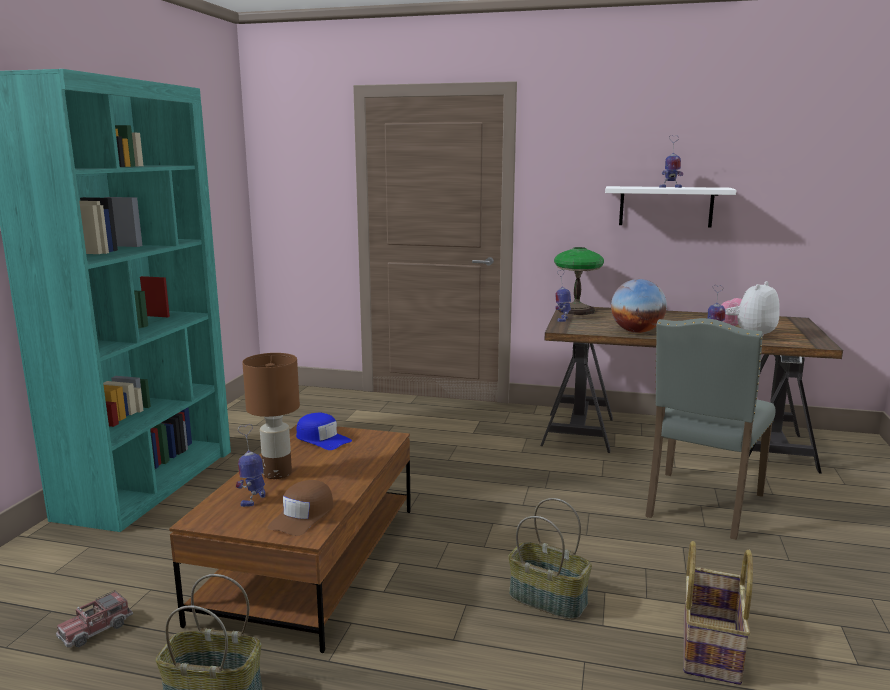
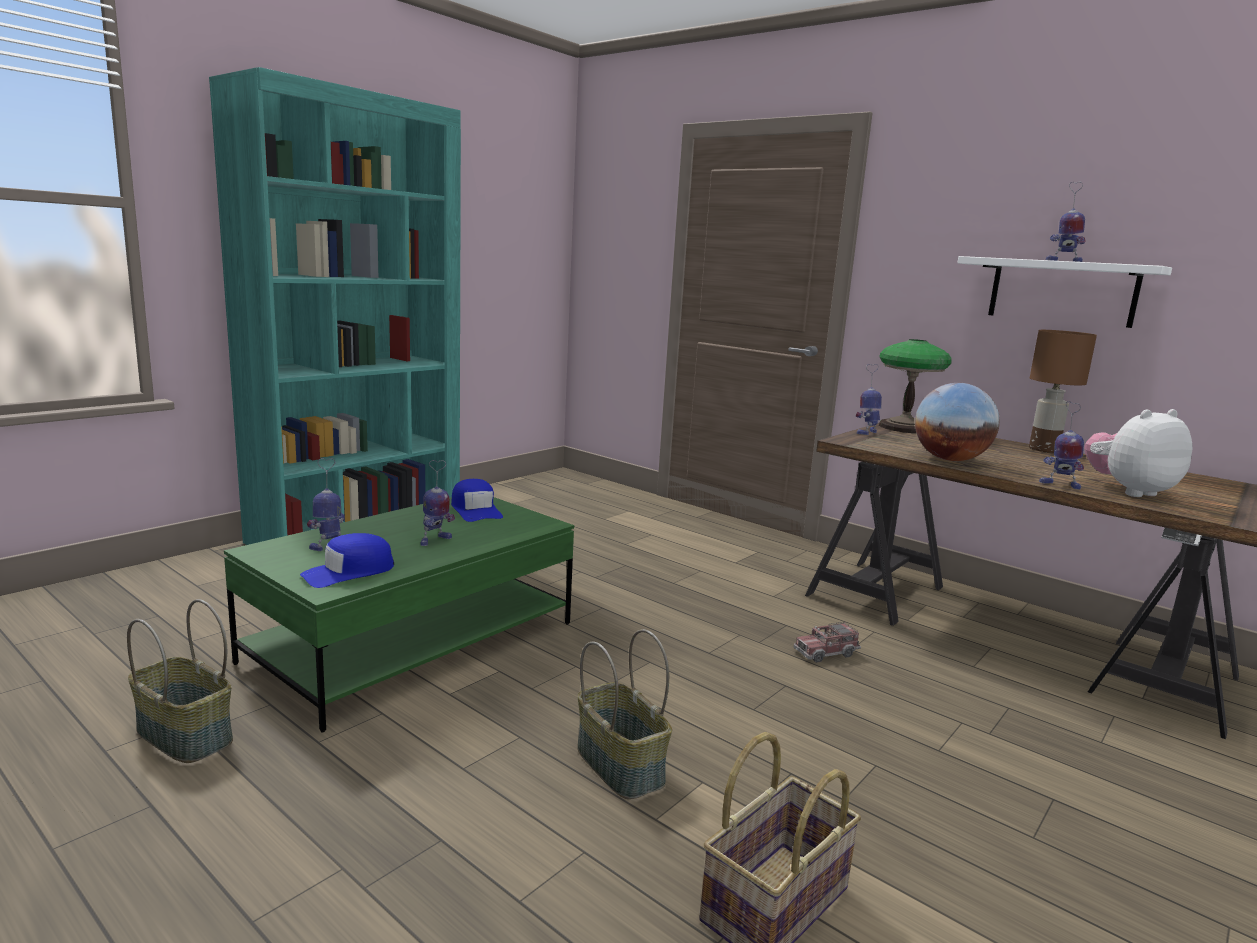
camera: 25 degrees right, 0 degrees up
toy truck [56,590,133,648] -> toy truck moved to [794,622,861,663]
brown coffee table [169,424,411,653] -> green coffee table [224,497,574,732]
brown table lamp [242,353,300,479] -> brown table lamp moved to [1029,330,1097,453]
brown cap [267,480,333,536] -> blue cap [300,533,394,588]
grey chair [645,318,775,540] -> none
none -> toy robot [420,460,455,546]

